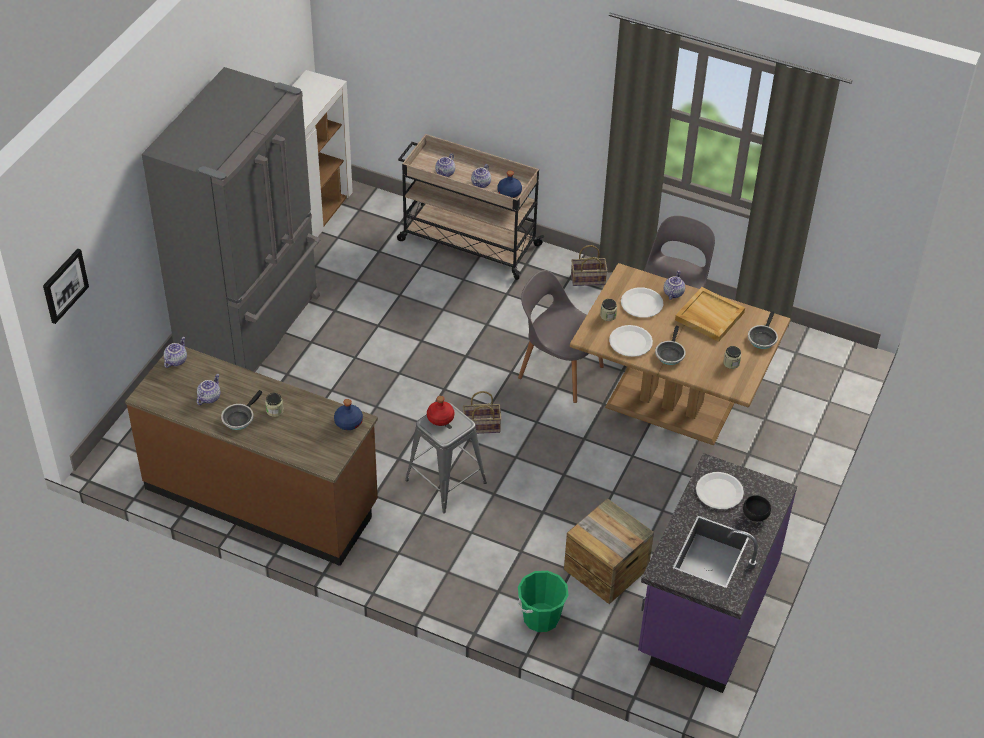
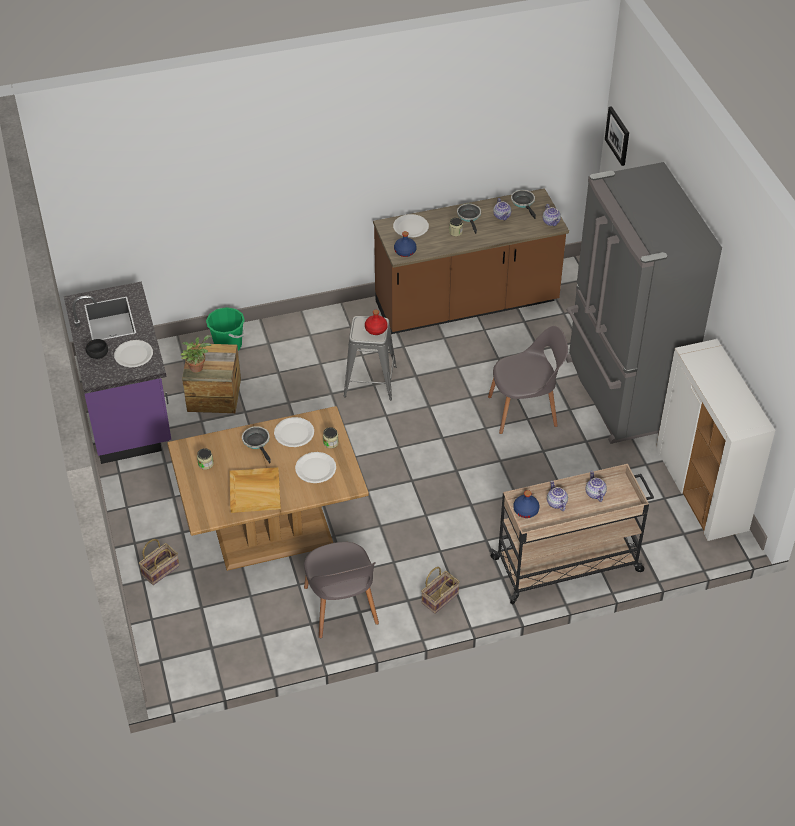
camera: 140 degrees right, 0 degrees up
basket [463,391,502,434] -> basket moved to [139,539,179,585]
grey chair [518,270,604,403] -> grey chair moved to [488,326,568,434]
teapot [664,270,685,300] -> none
frying pan [748,311,778,349] -> frying pan moved to [511,190,536,219]
none -> potted plant [181,335,212,373]
none -> white plate [393,214,429,238]

